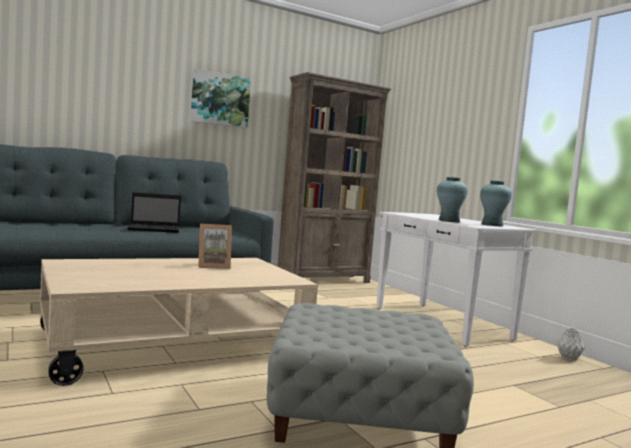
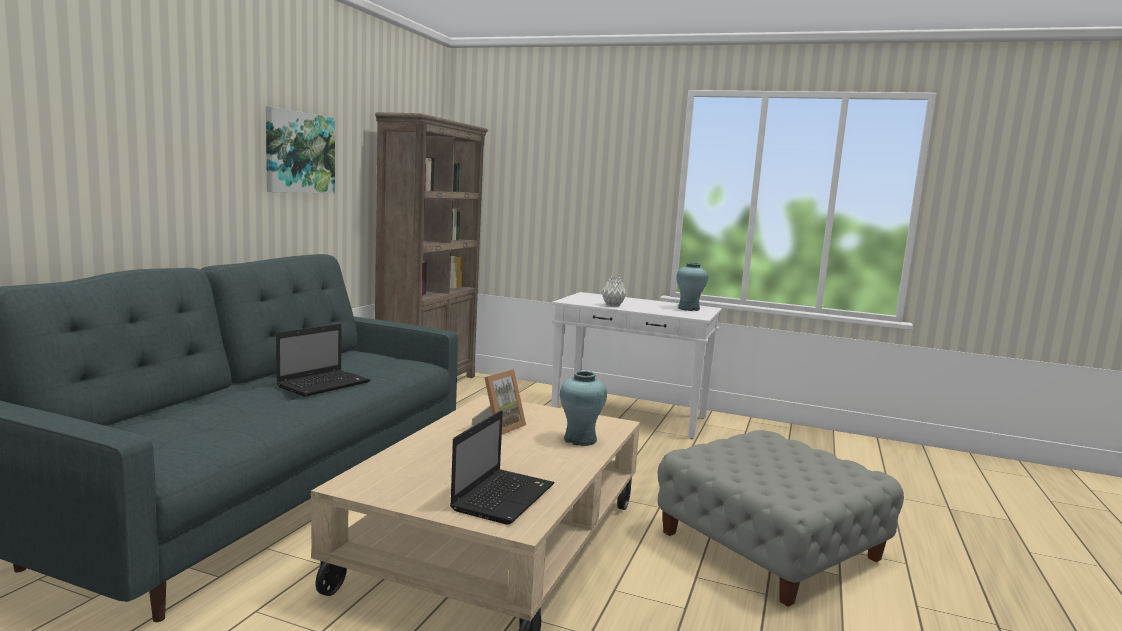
camera: 40 degrees left, 5 degrees up
turquoise vase [437,177,468,222] -> turquoise vase moved to [560,371,607,446]
grey vase [556,328,585,361] -> grey vase moved to [601,276,627,307]
none -> laptop [450,411,554,525]

